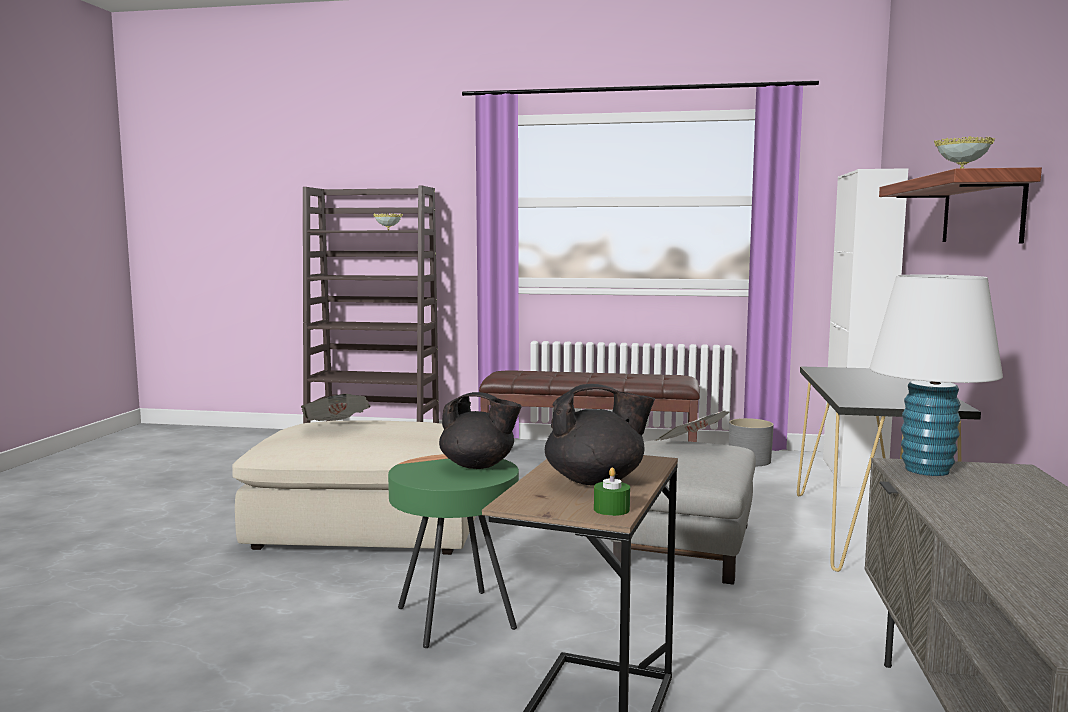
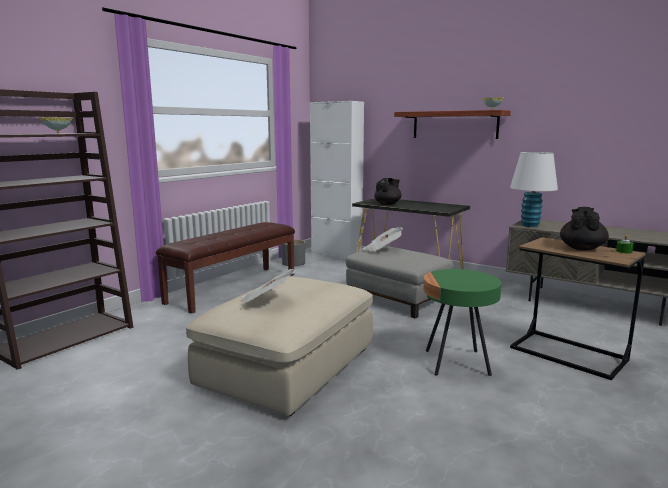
camera: 65 degrees left, 5 degrees up
black teapot [439,392,522,469] -> black teapot moved to [374,178,402,205]

